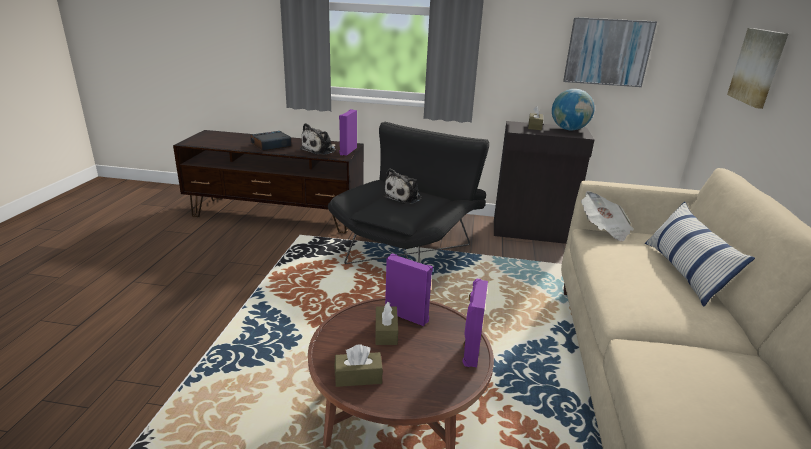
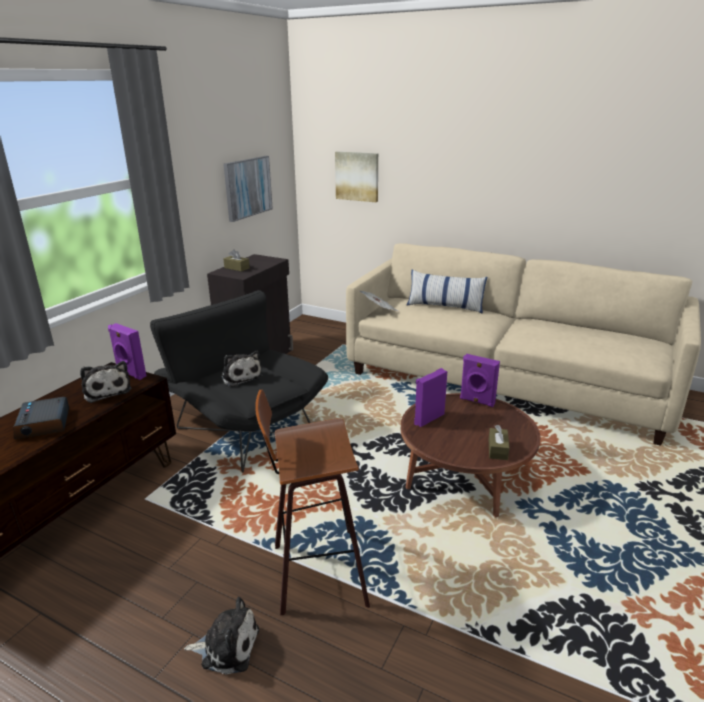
camera: 70 degrees left, 0 degrees up
brown tissue box [376,302,398,345] -> none
globe [552,89,595,130] -> none
none -> plush toy [184,597,259,674]
none -> stool [255,390,370,615]

